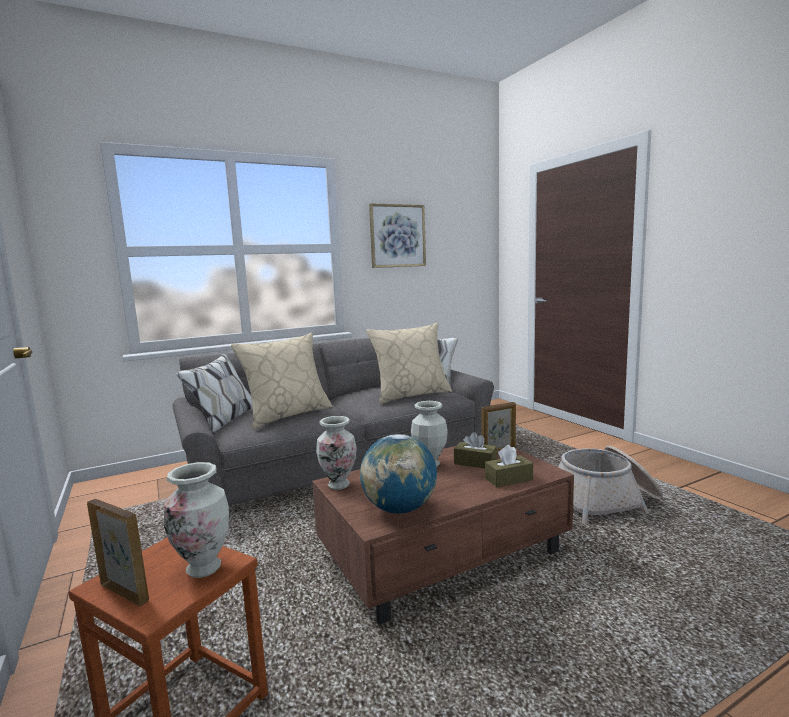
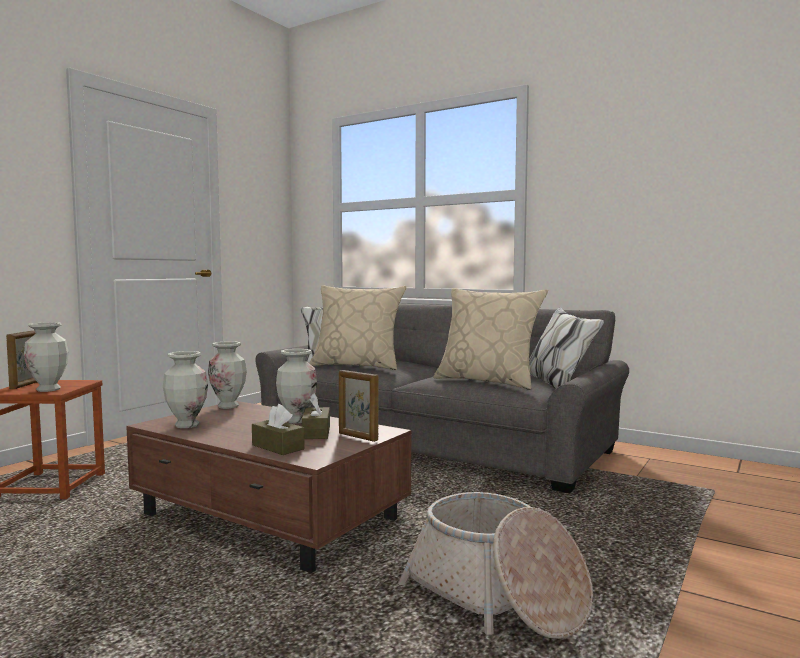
camera: 60 degrees right, 5 degrees down
globe [360,434,437,514] -> vase [163,351,208,428]
picture [369,204,426,268] -> none

